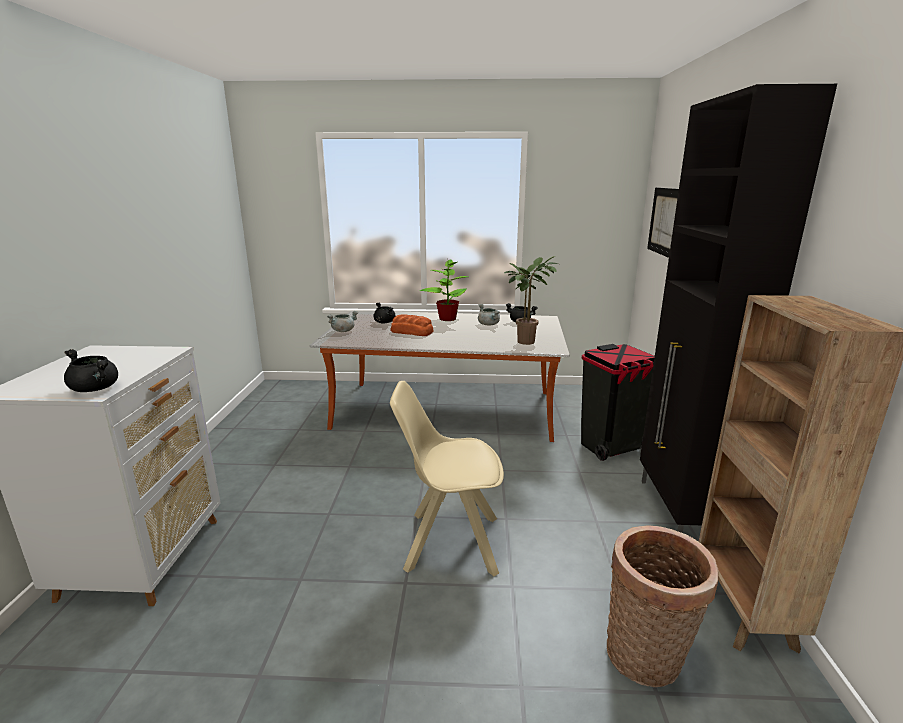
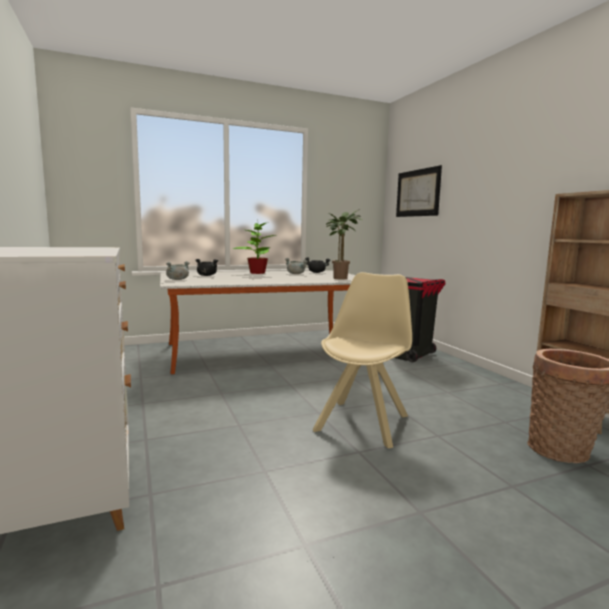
camera: 25 degrees left, 10 degrees down
black cooking pot [64,349,118,392] -> none
beige chair [390,381,504,576] -> beige chair turned 135 degrees clockwise [312,272,412,449]
bread [391,314,434,336] -> none
black cabinet [640,84,837,533] -> none

